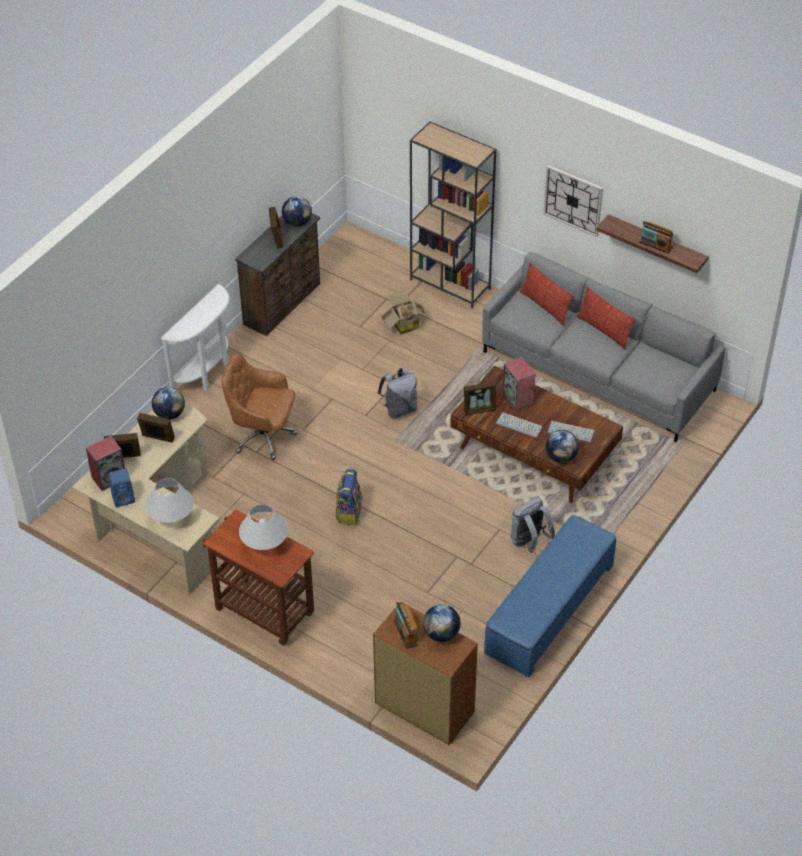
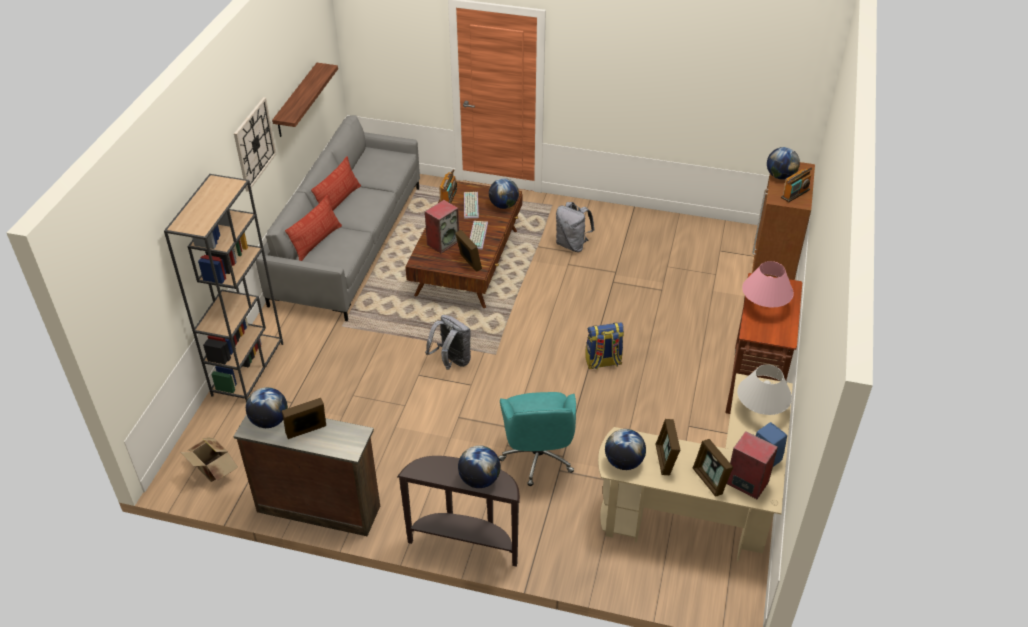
camera: 110 degrees left, 5 degrees down
white console table [161,284,229,391] -> brown console table [397,456,520,567]
brown office chair [221,353,297,460] -> turquoise office chair [499,392,576,486]
white table lamp [239,504,288,550] -> pink table lamp [742,261,794,307]
cardboard box [381,290,429,334] -> cardboard box moved to [180,437,238,482]
blue bench [484,515,616,677] -> none
radio [639,221,673,254] -> radio moved to [439,170,457,203]
none -> globe [458,445,501,488]

